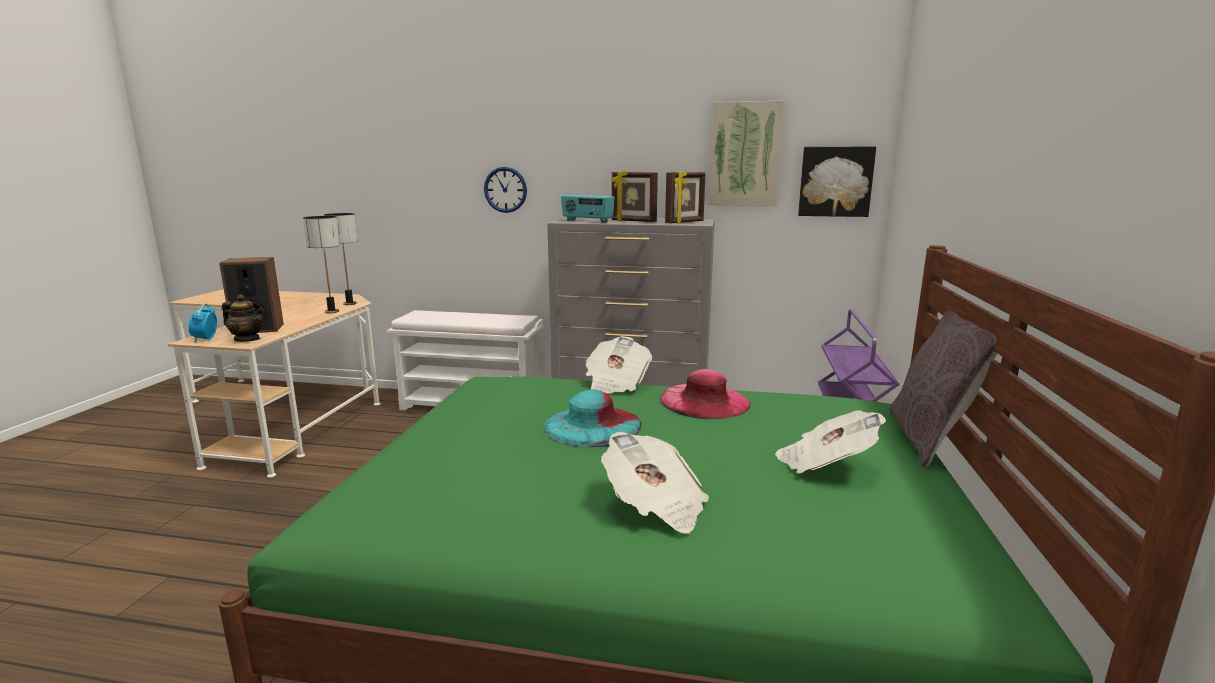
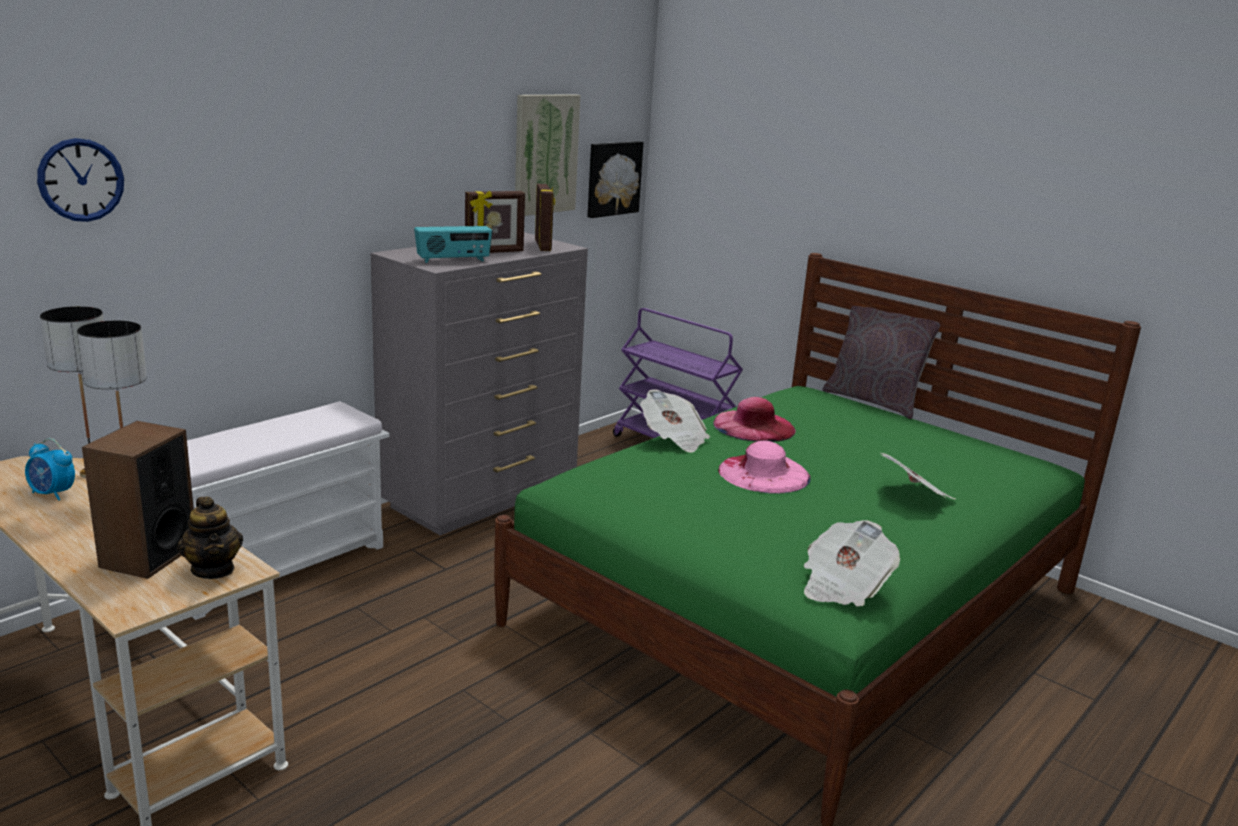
camera: 60 degrees left, 5 degrees up
alarm clock [189,303,217,343] -> alarm clock moved to [25,438,75,500]
teapot [222,294,263,342] -> teapot turned 105 degrees clockwise [177,496,243,579]
wall clock [484,167,527,213] -> wall clock moved to [37,138,124,222]
turquoise hat [544,389,641,447] -> pink hat [718,440,811,494]
newspaper [775,410,886,474] -> newspaper moved to [804,520,900,607]

